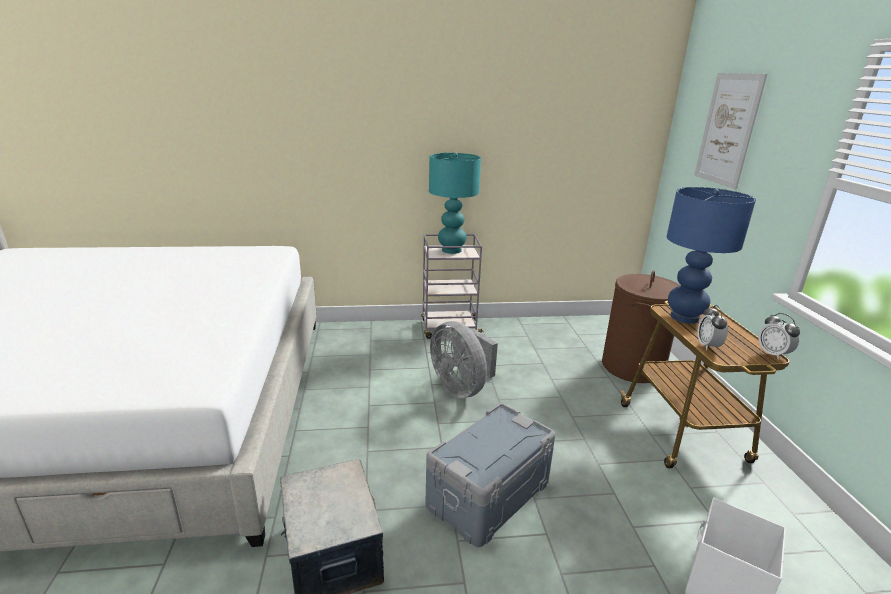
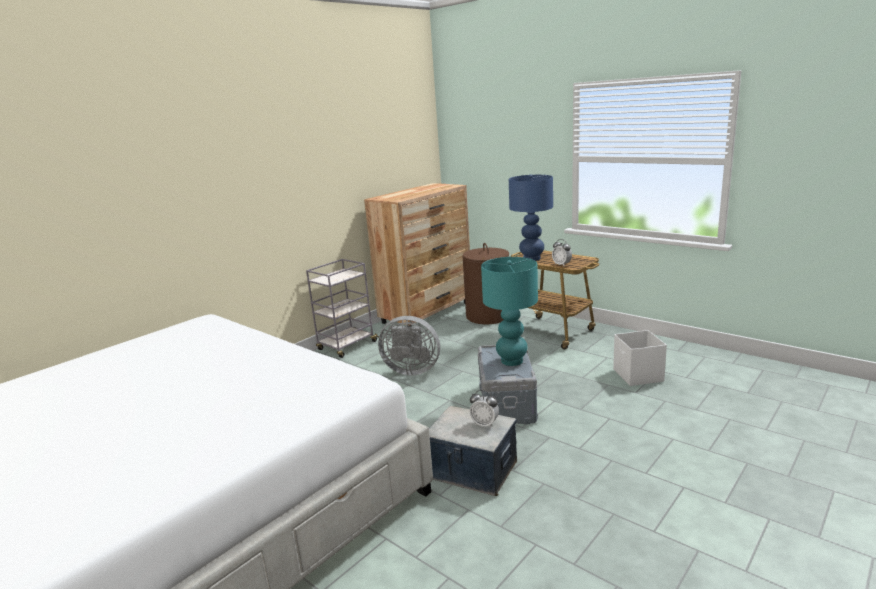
camera: 40 degrees left, 5 degrees down
turquoise table lamp [429,153,481,254] -> turquoise table lamp moved to [481,257,538,366]
picture [694,73,767,190] -> none
alarm clock [758,313,800,360] -> alarm clock moved to [470,390,499,428]
none -> brown dresser [364,183,470,326]

